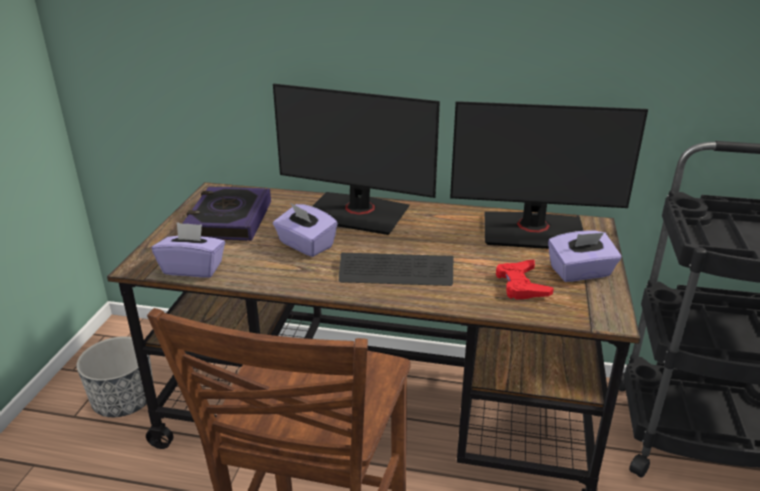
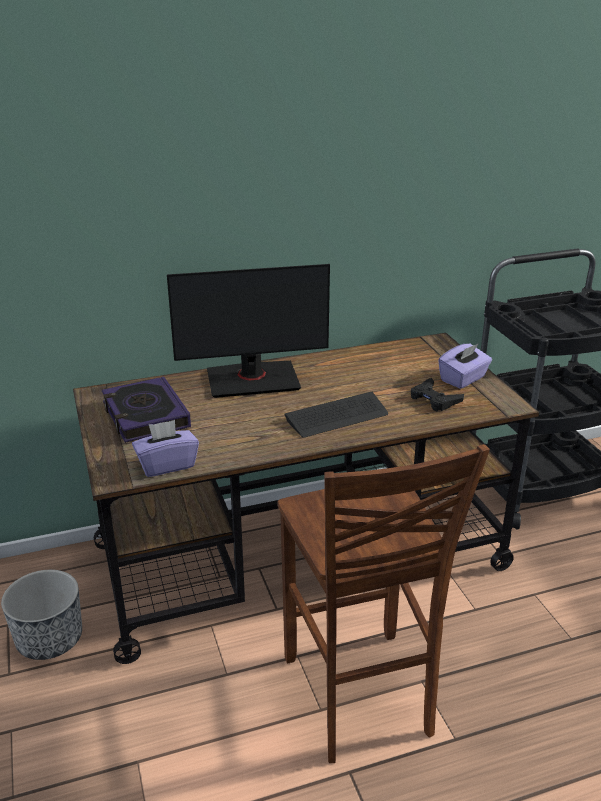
camera: 30 degrees left, 0 degrees up
purple tissue box [273,203,338,257] -> none
monitor [450,101,648,249] -> none
red game controller [496,260,554,300] -> black game controller [411,378,464,411]

